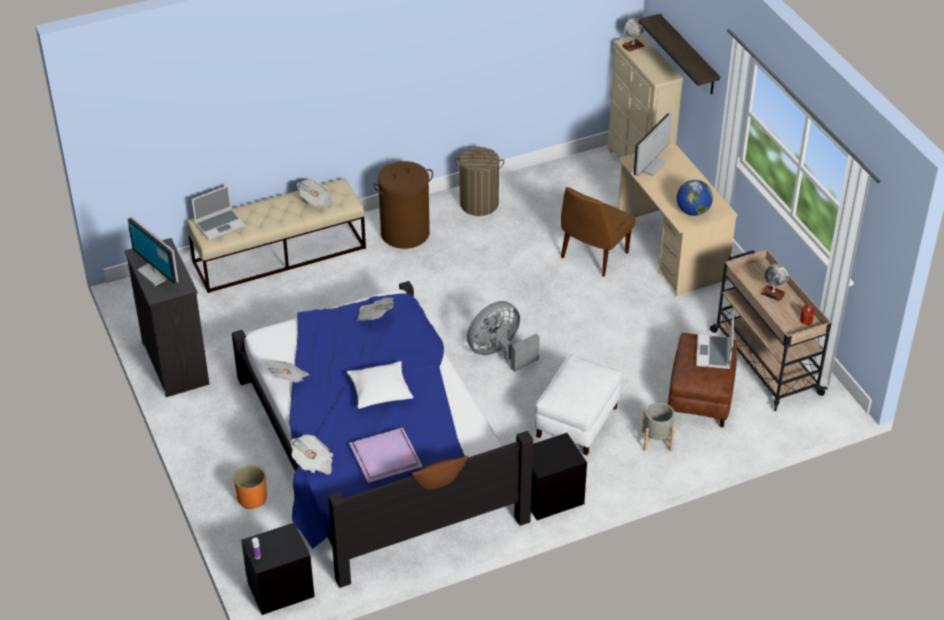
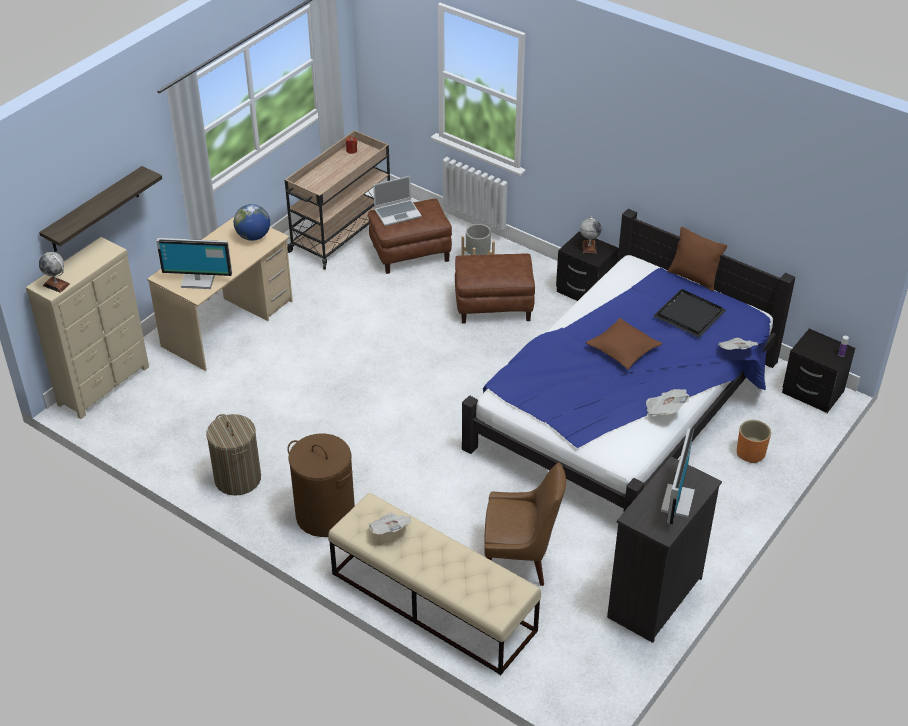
camera: 120 degrees left, 0 degrees up
laptop [192,185,245,240] -> none
white pillow [347,361,413,409] -> brown pillow [586,318,662,370]
purple tray [349,427,423,483] -> black tray [653,289,726,337]
newspaper [357,297,394,321] -> none
grey fan [467,301,540,372] -> none
white ottoman [535,354,622,455] -> brown ottoman [455,253,535,323]
brown chair [561,187,636,277] -> brown chair moved to [484,462,566,586]
globe [761,264,789,301] -> globe moved to [580,216,602,254]

